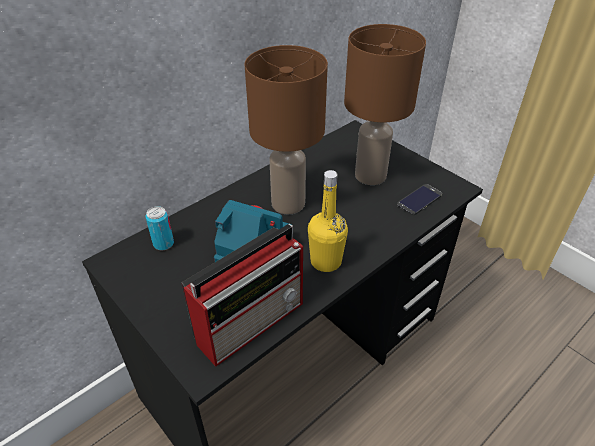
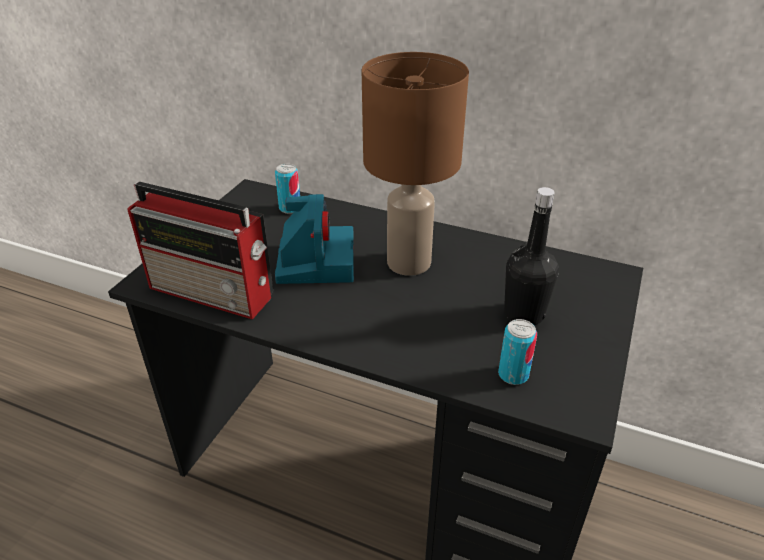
camera: 65 degrees right, 5 degrees down
yellow bottle [308,170,348,272] -> none
brown table lamp [344,24,426,185] -> black bottle [504,187,559,326]
phone [397,184,442,215] -> can [498,319,537,385]

